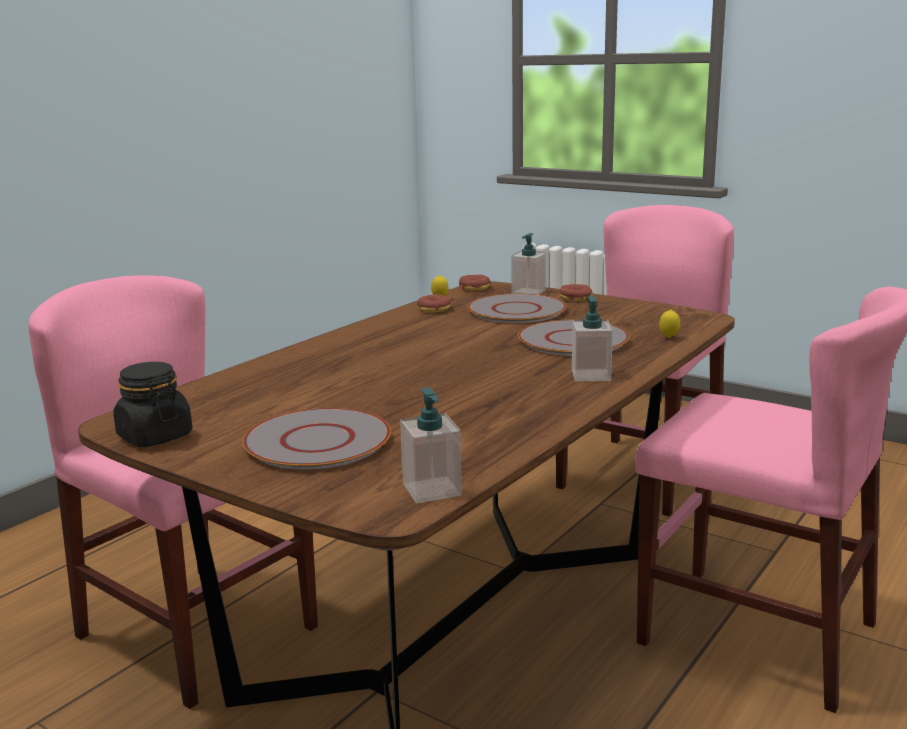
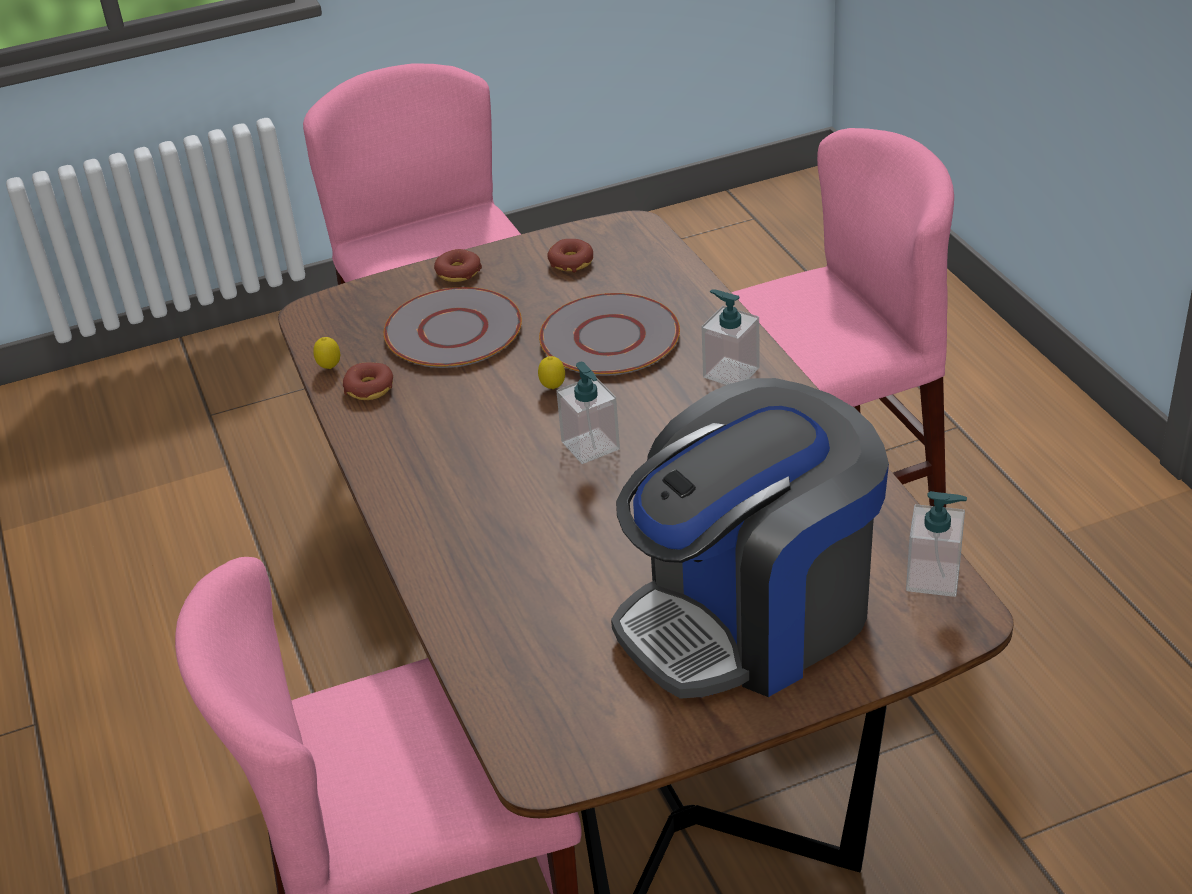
camera: 55 degrees left, 20 degrees up
black jar [113,362,193,447] -> none
grey plate [243,408,391,470] -> coffee machine [611,378,889,699]
donut [459,274,491,291] -> donut moved to [547,239,593,273]
soap dispenser [511,233,546,295] -> soap dispenser moved to [556,362,620,464]
lemon [659,310,680,338] -> lemon moved to [538,356,565,389]

